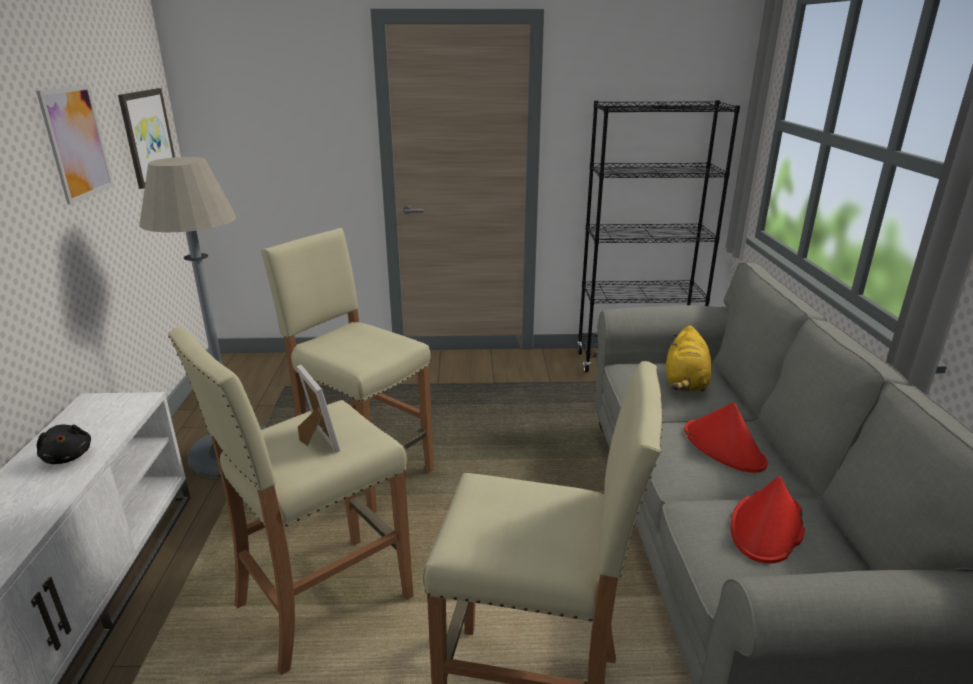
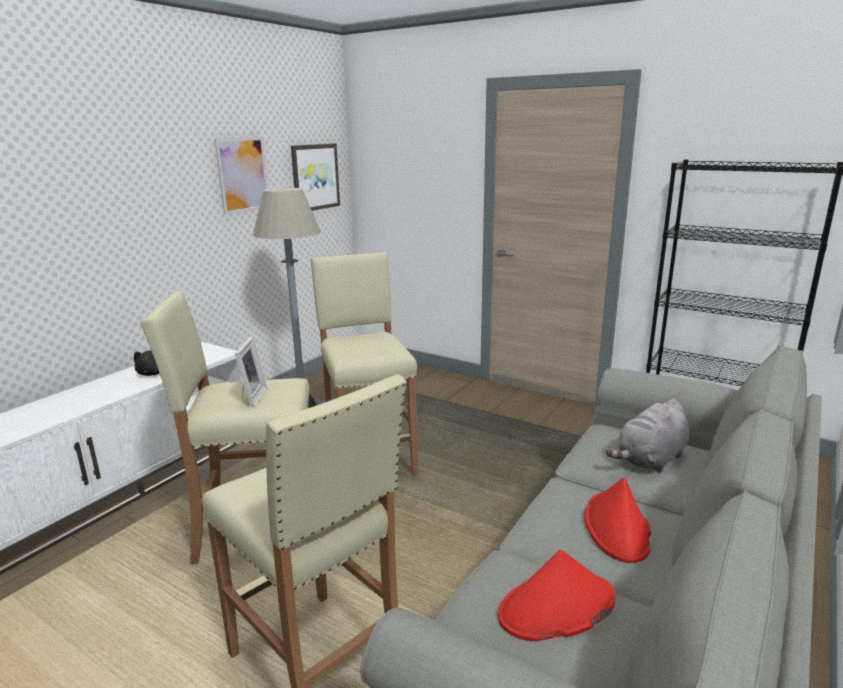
camera: 35 degrees right, 5 degrees down
yellow plush toy [666,325,711,392] -> grey plush toy [606,399,689,473]

